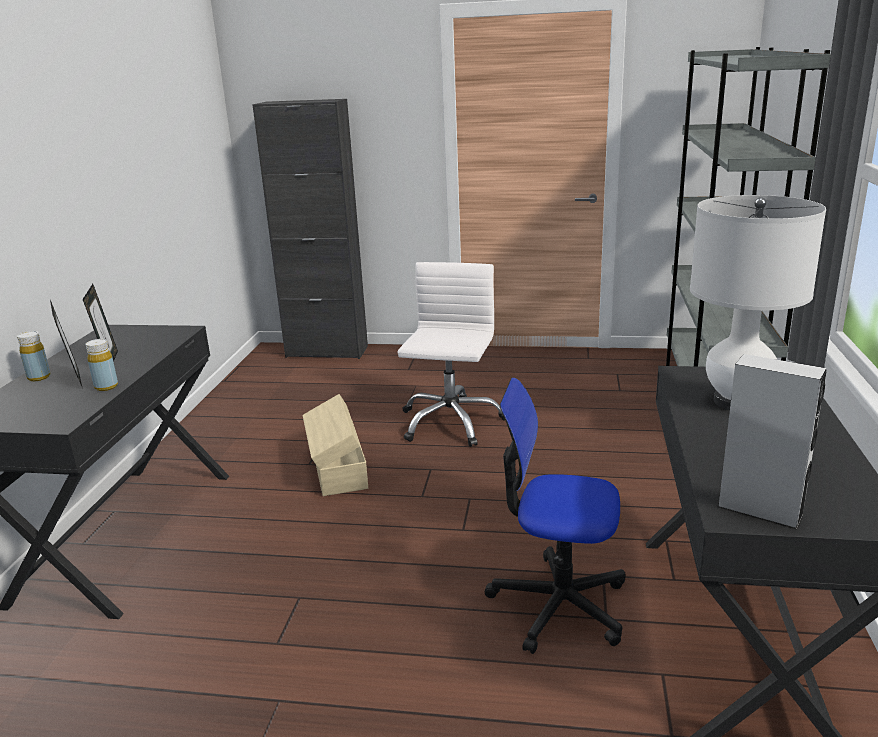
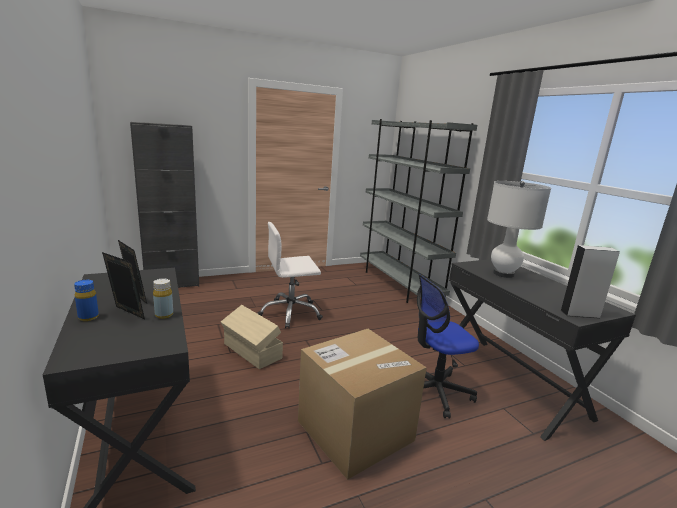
camera: 35 degrees left, 5 degrees down
yellow bottle [17,331,50,381] -> blue bottle [74,280,99,321]
white office chair [398,262,505,447] -> white office chair turned 90 degrees counterclockwise [257,222,323,328]
none -> cardboard box [298,329,427,480]

